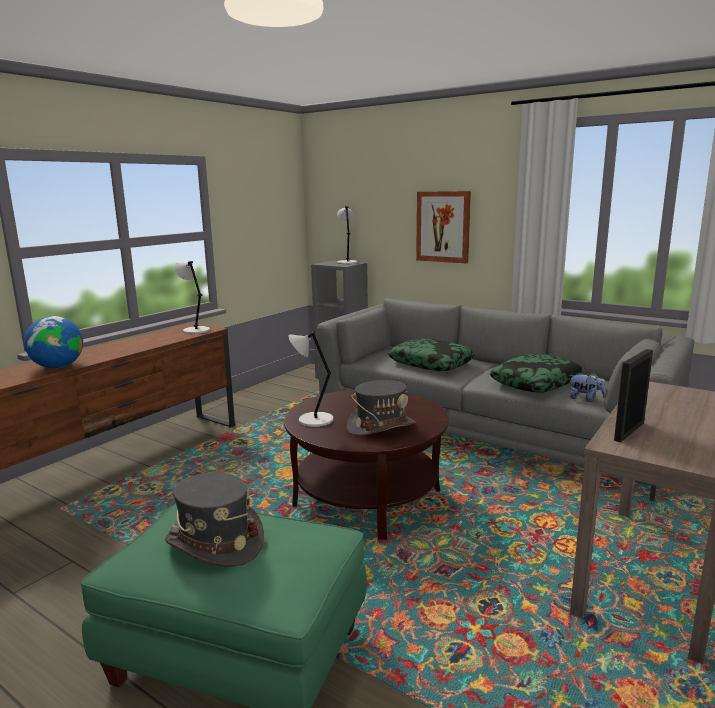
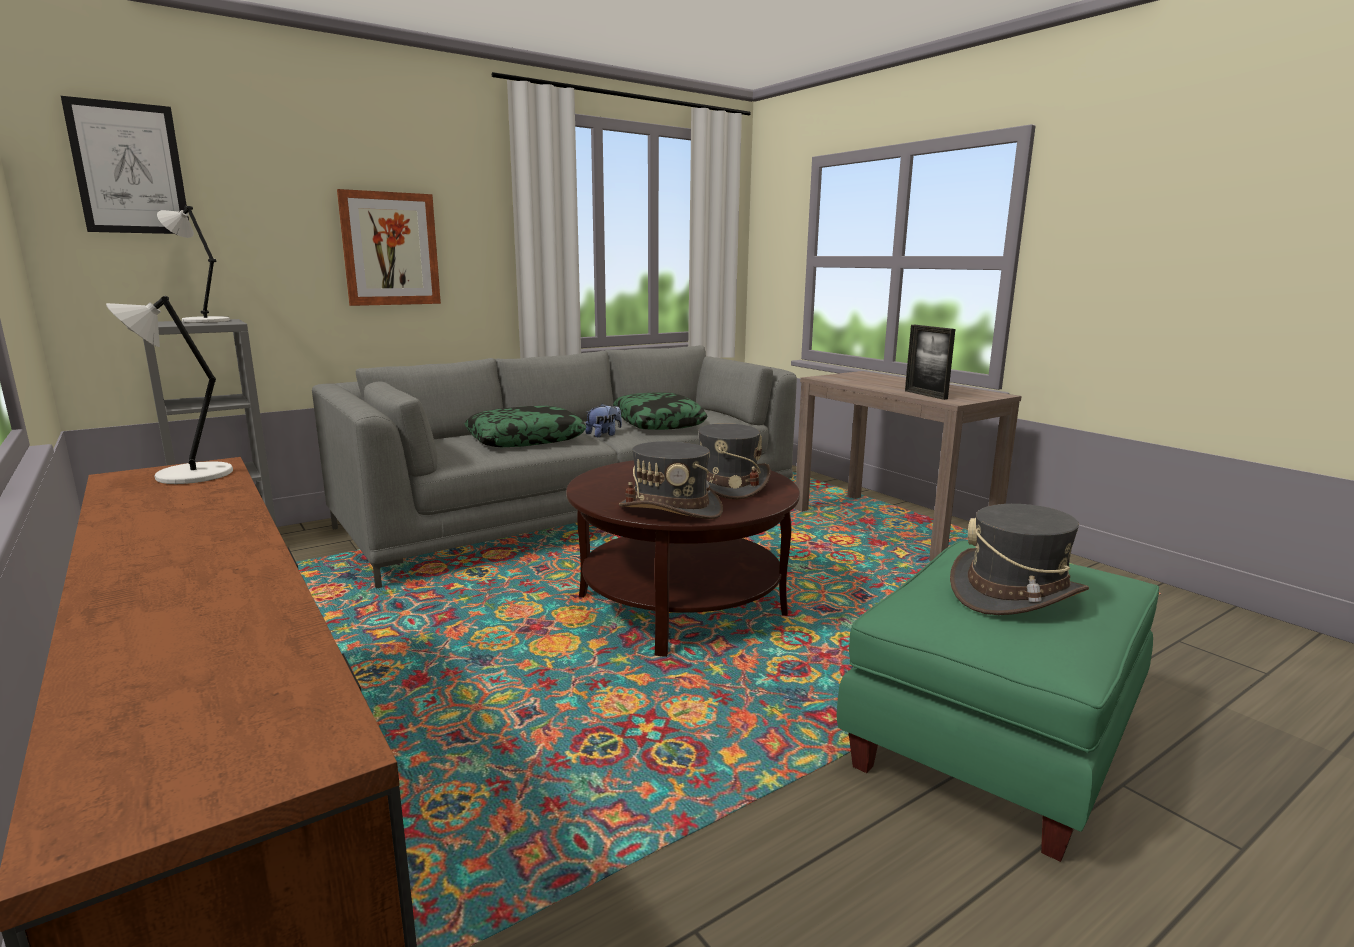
camera: 70 degrees left, 0 degrees up
globe [24,316,83,369] -> none
grey table lamp [288,331,333,427] -> grey hat [619,441,723,519]
plush toy [569,373,606,402] -> plush toy moved to [585,403,622,437]
none -> picture [61,96,189,234]

